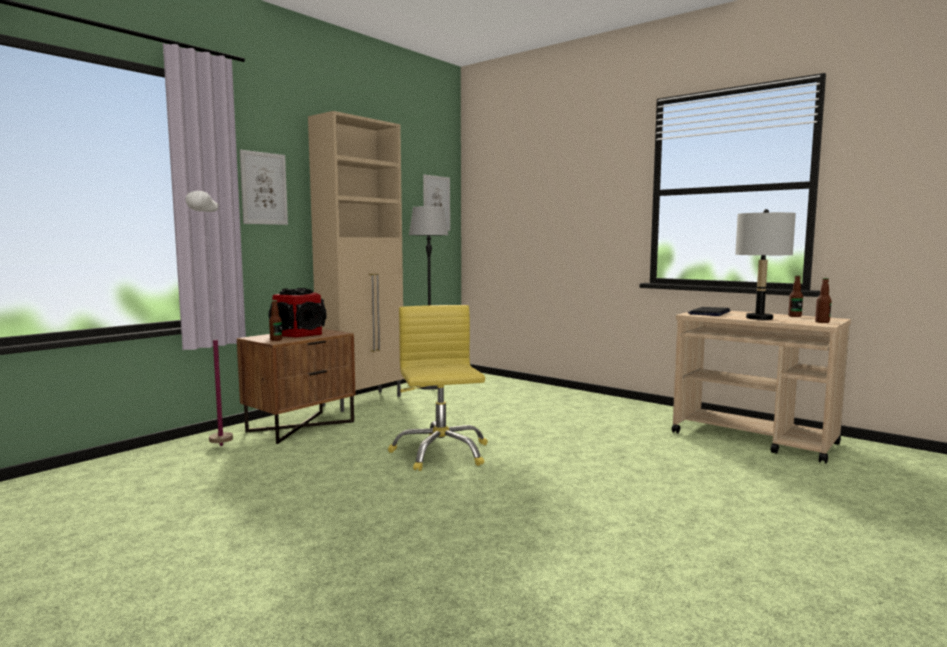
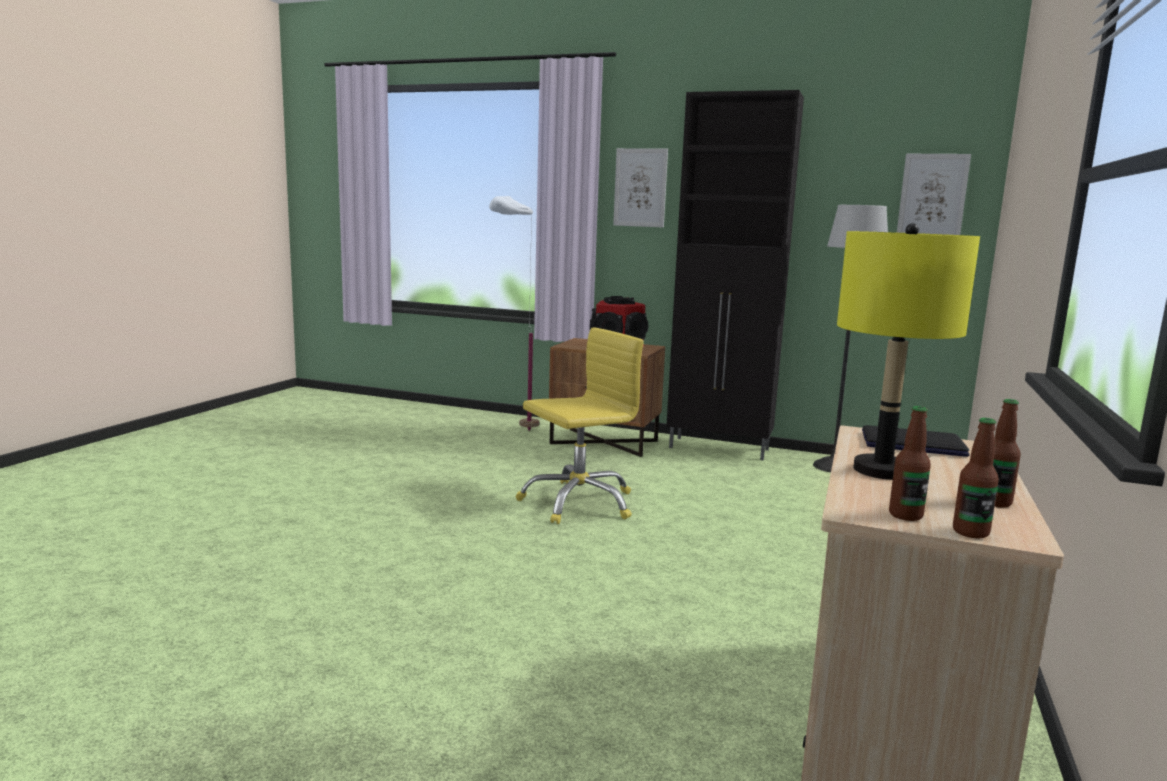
camera: 70 degrees right, 5 degrees up
bottle [269,300,282,341] -> bottle moved to [953,418,999,539]
beige cabinet [308,111,404,412] -> black cabinet [666,90,804,460]
grey table lamp [735,209,796,320] -> yellow table lamp [837,223,980,480]

